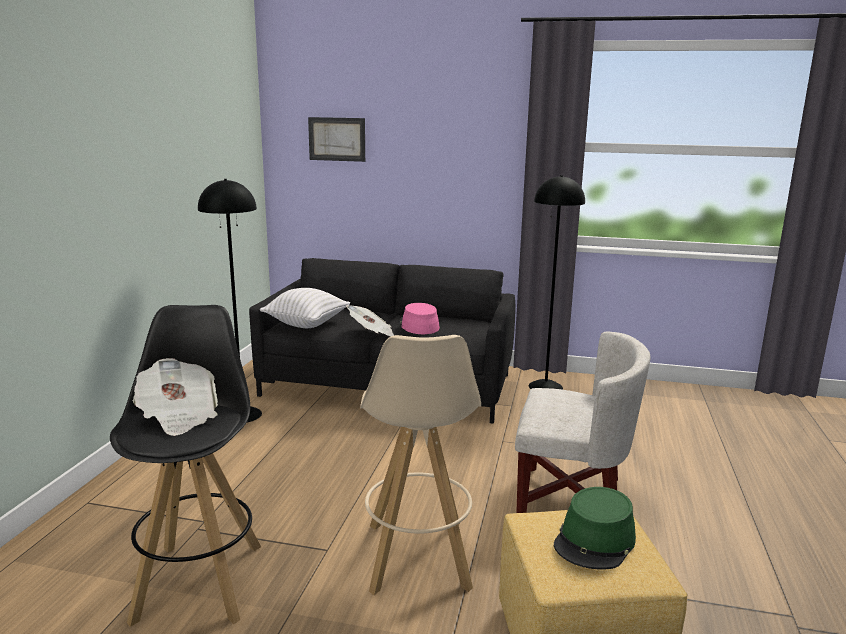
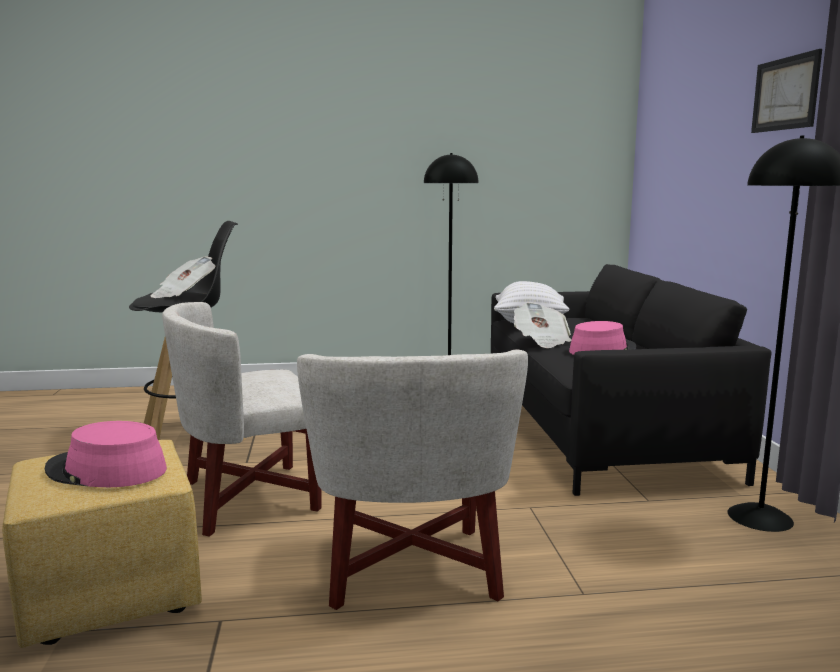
camera: 70 degrees right, 5 degrees down
picture [308,117,365,162] -> picture moved to [751,49,822,133]
beige stool [360,335,481,595] -> white armchair [162,302,321,537]
green hat [554,487,636,569] -> pink hat [45,421,167,487]

